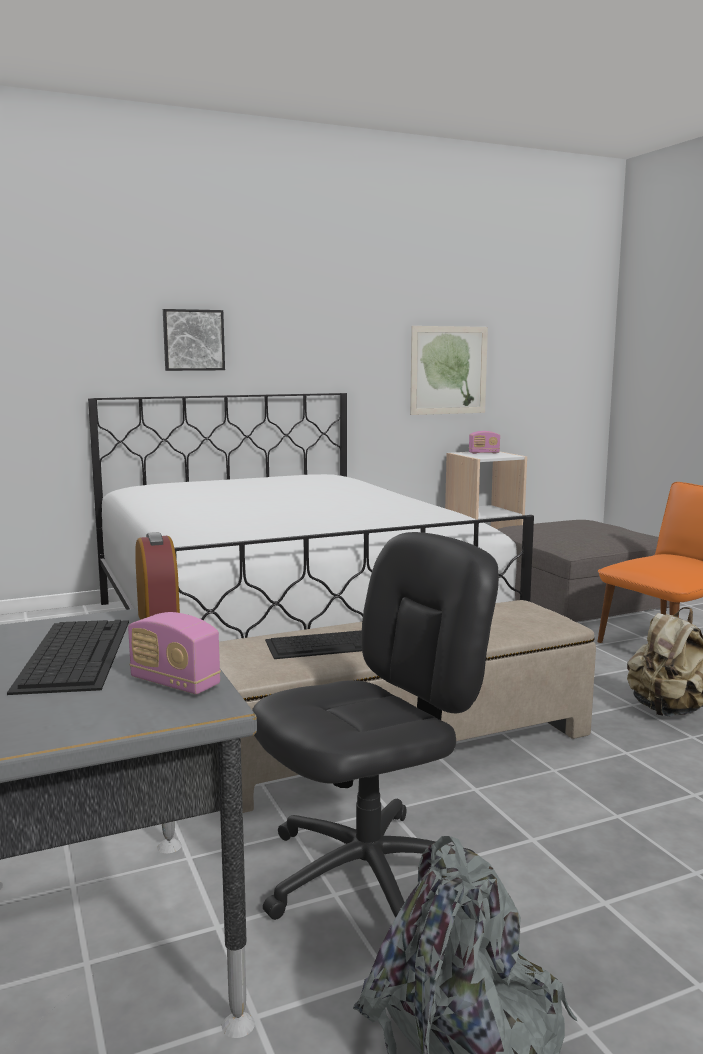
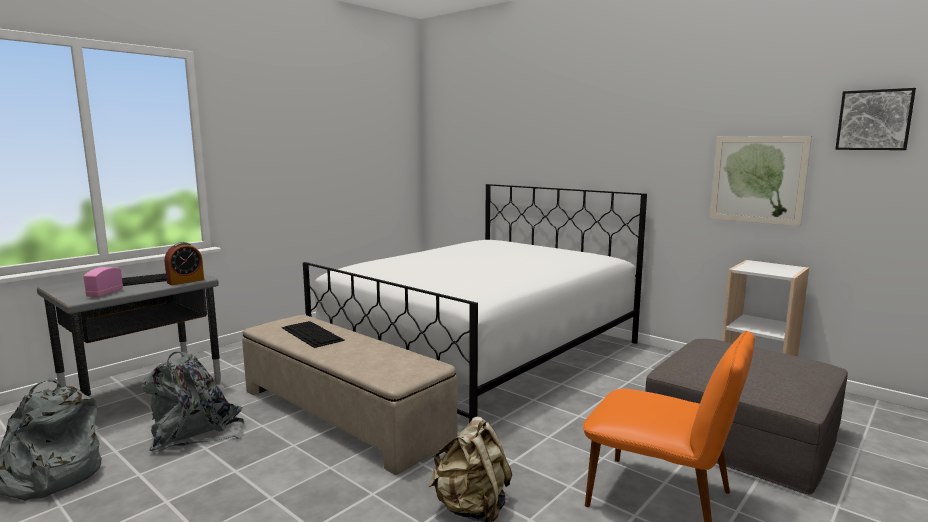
camera: 65 degrees right, 0 degrees up
picture [163,309,225,371] -> picture moved to [835,88,916,150]
black office chair [252,532,499,920] -> grey backpack [142,352,244,452]
radio [469,431,500,454] -> none

